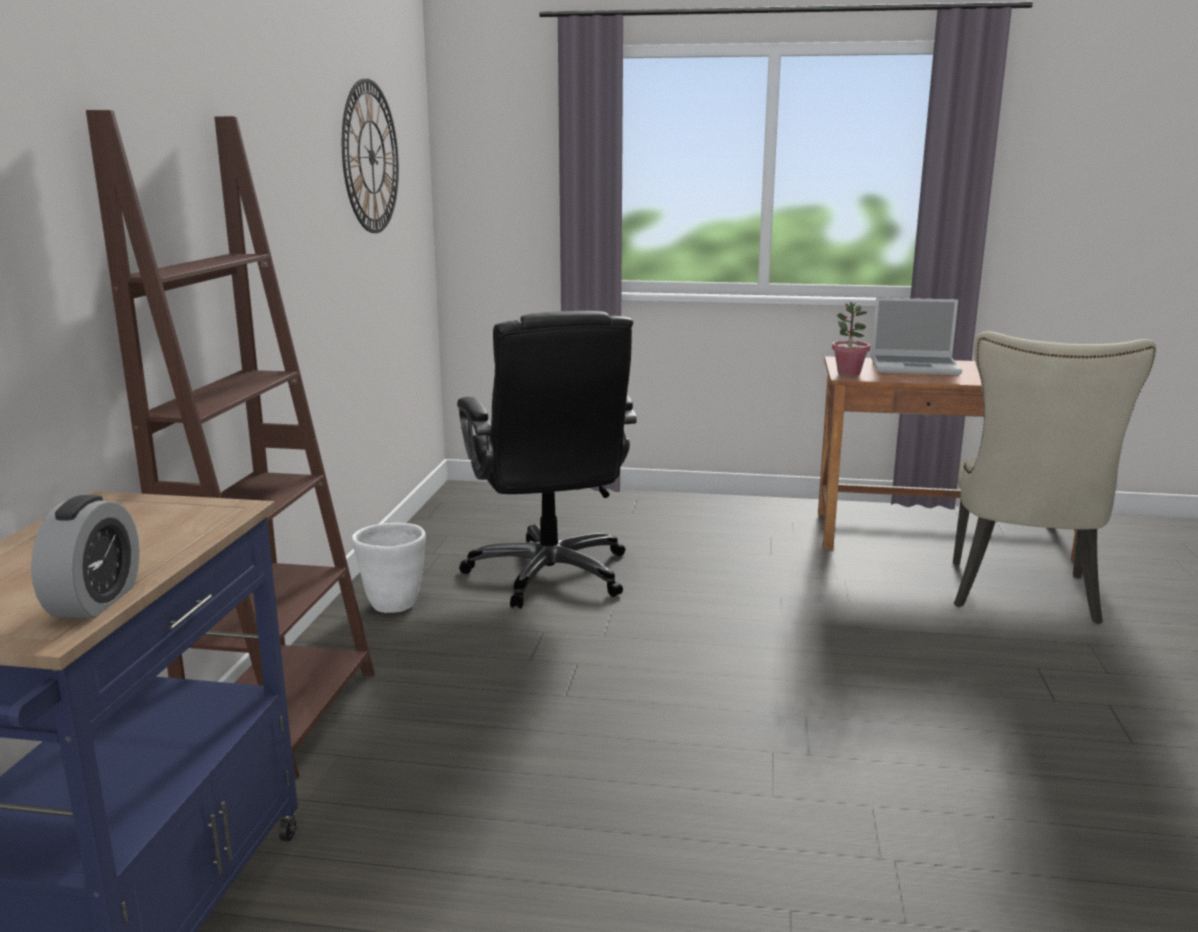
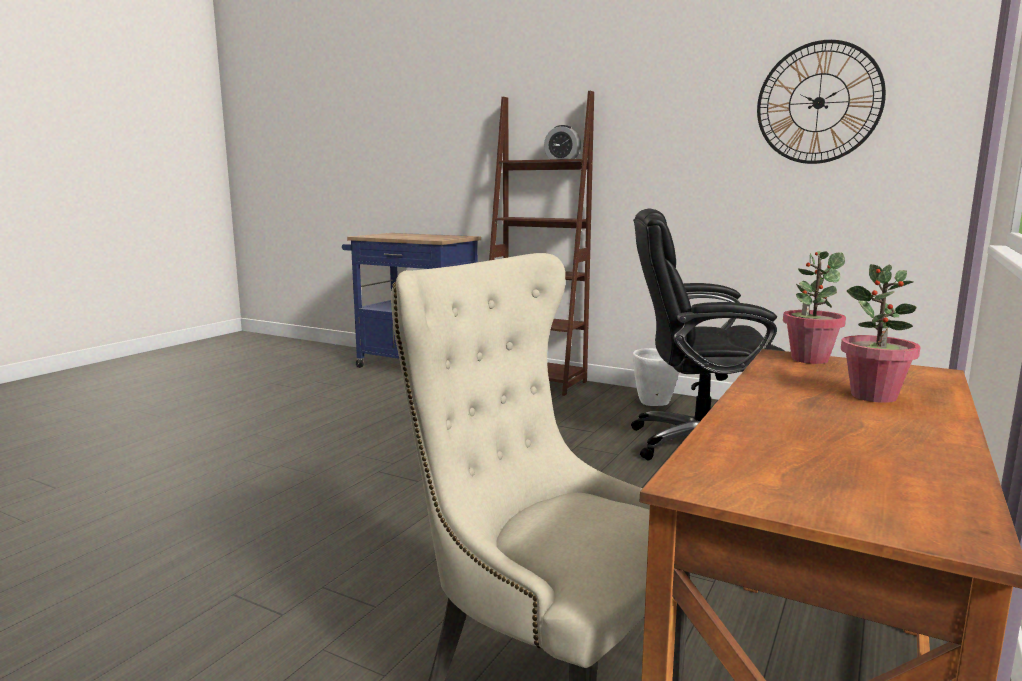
camera: 110 degrees right, 5 degrees down
alarm clock [31,495,140,619] -> alarm clock moved to [544,125,581,160]
laptop [871,298,962,375] -> potted plant [841,264,921,403]

